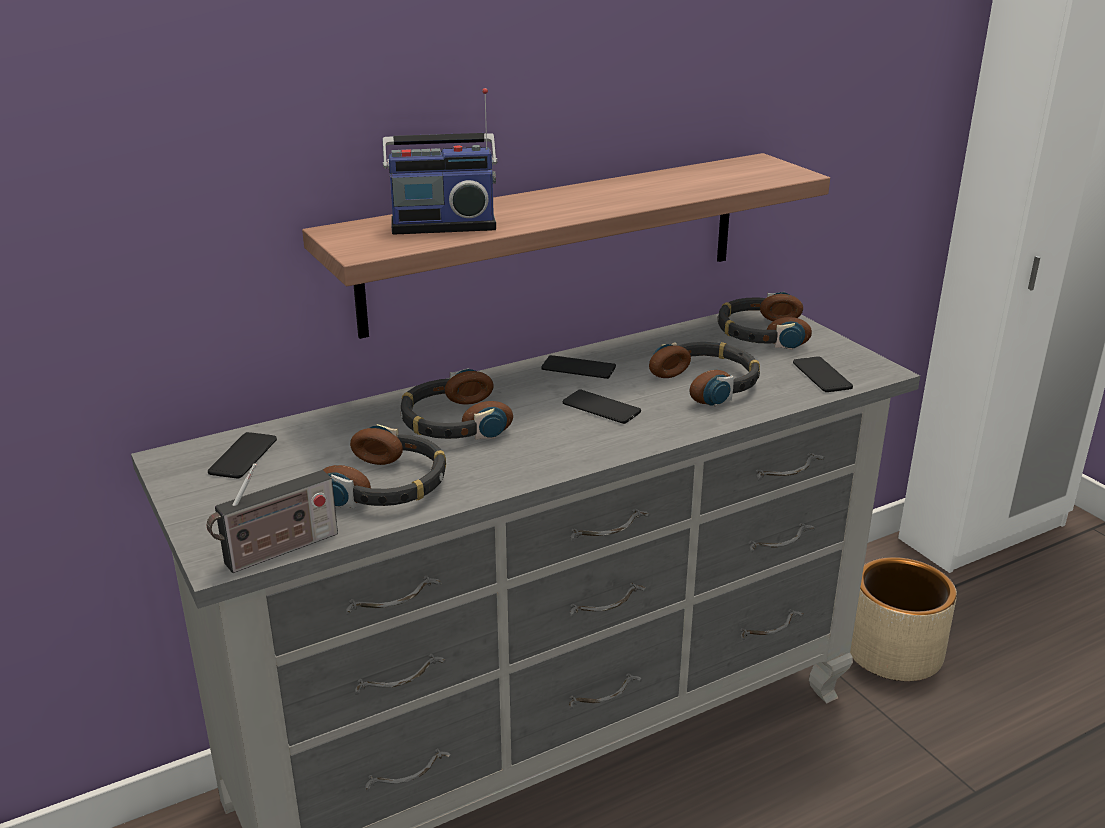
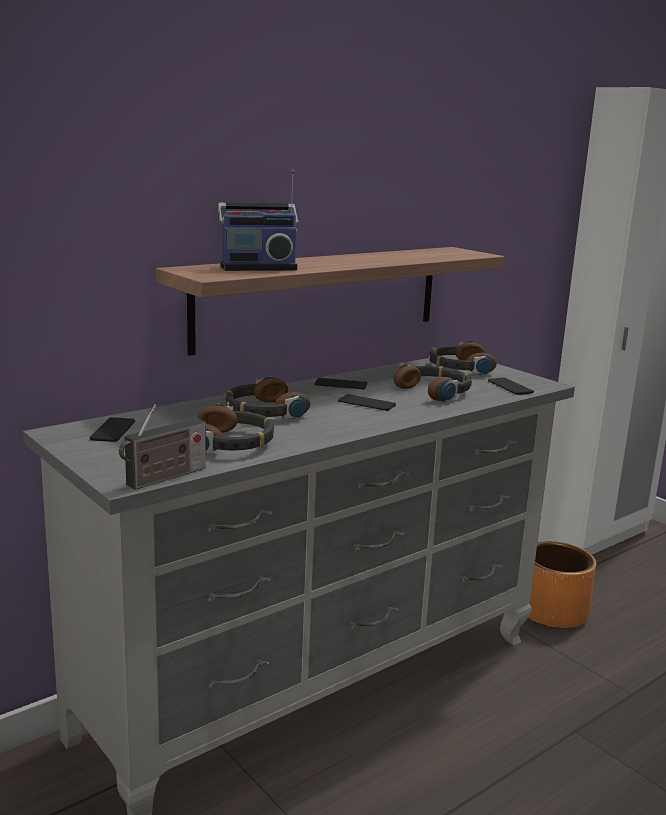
camera: 10 degrees left, 10 degrees down
beige planter [850,557,957,681] -> orange planter [529,541,597,629]

